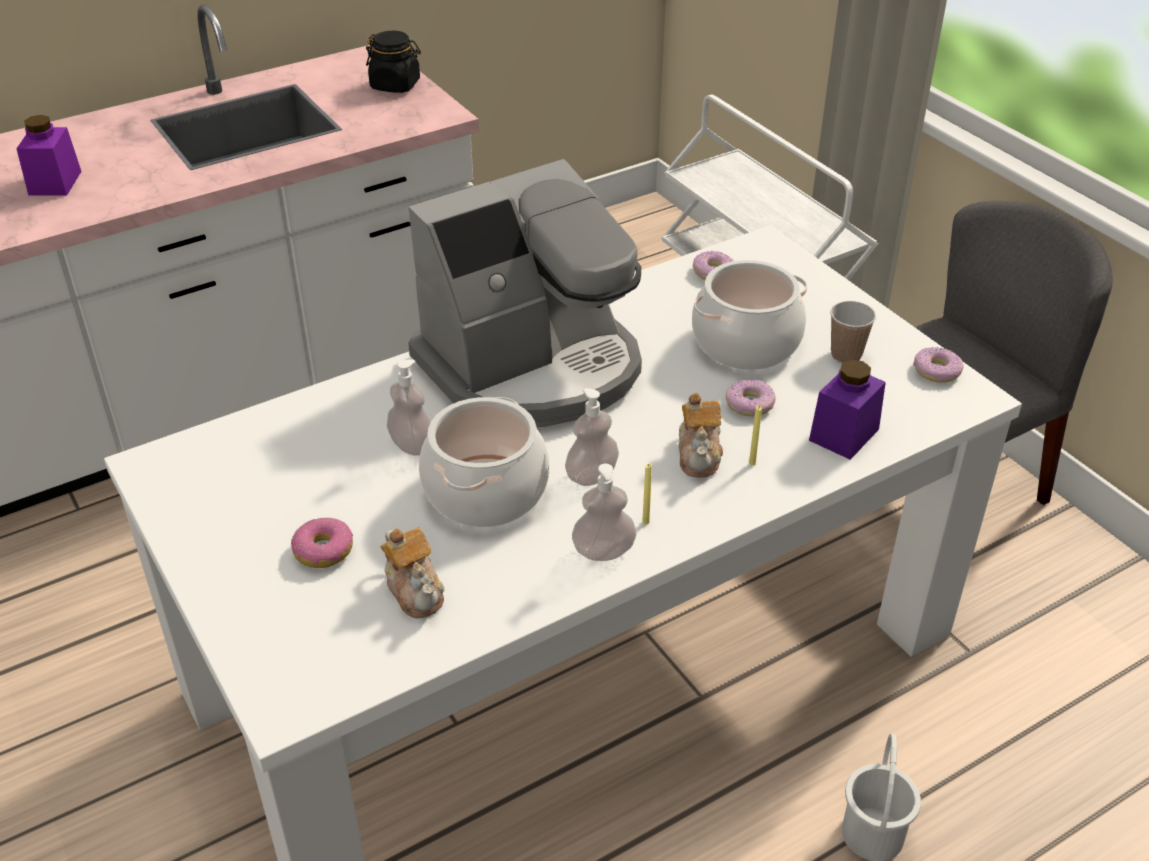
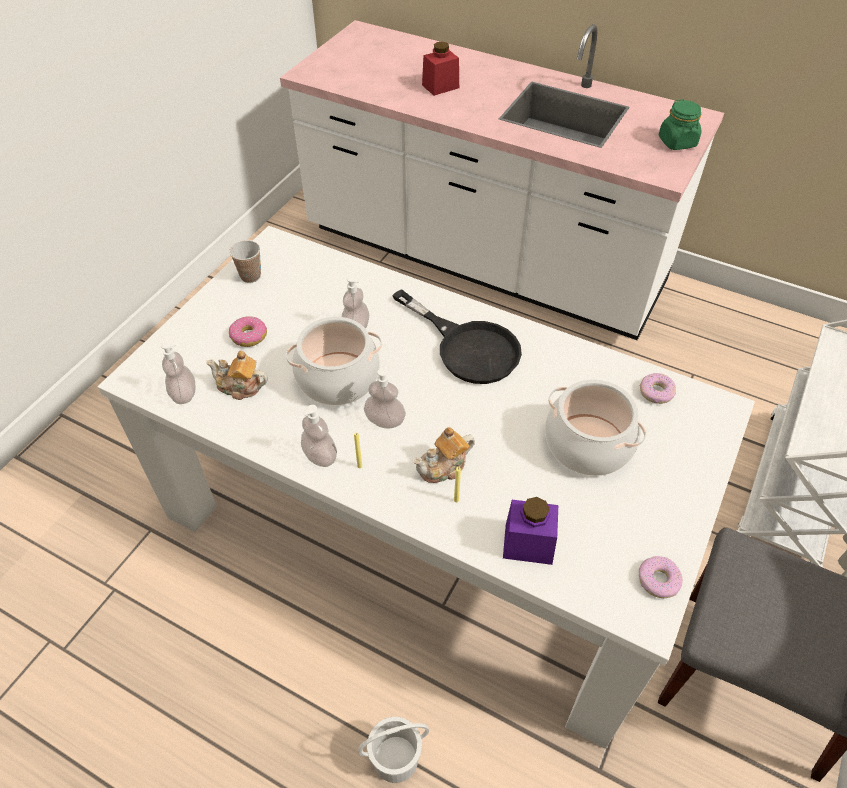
camera: 60 degrees right, 10 degrees up
purple jar [16,115,81,195] -> red jar [422,42,459,96]
black jar [366,31,421,93] -> green jar [658,99,701,150]
teapot [380,527,444,619] -> teapot turned 75 degrees clockwise [207,350,268,400]
coffee machine [408,159,642,427] -> black frying pan [392,289,522,384]
donut [726,380,776,417] -> none
cup [830,301,876,363] -> cup moved to [229,240,261,283]
none -> soap dispenser [161,341,196,404]

